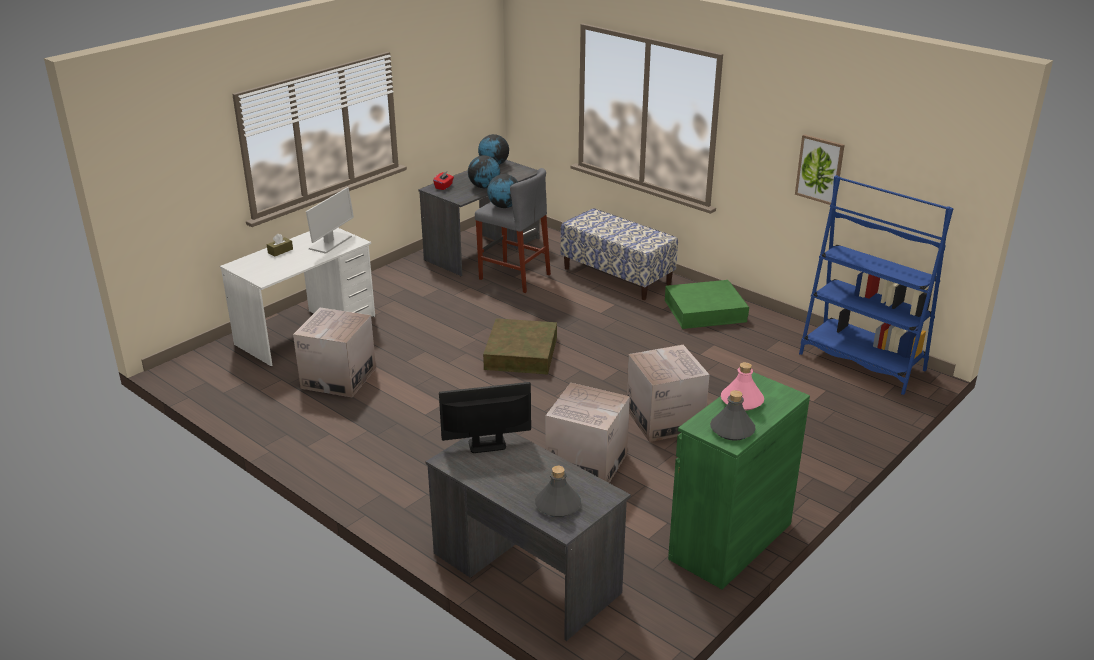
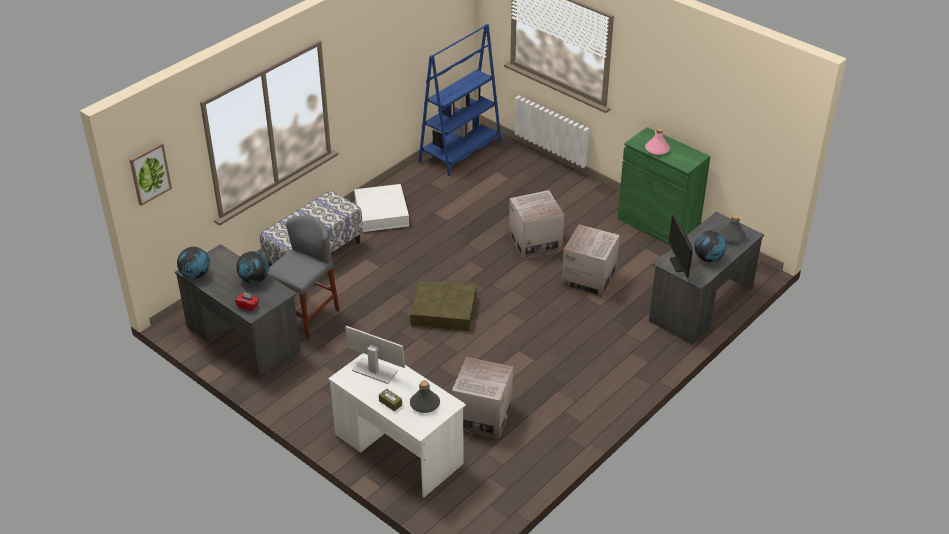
camera: 90 degrees left, 10 degrees up
globe [487,174,518,208] -> globe moved to [694,230,726,262]
green storage box [665,280,749,329] -> white storage box [354,184,409,232]
grey bottle [710,390,756,441] -> grey bottle moved to [410,380,440,413]
picture [795,134,844,205] -> picture moved to [129,143,172,206]

